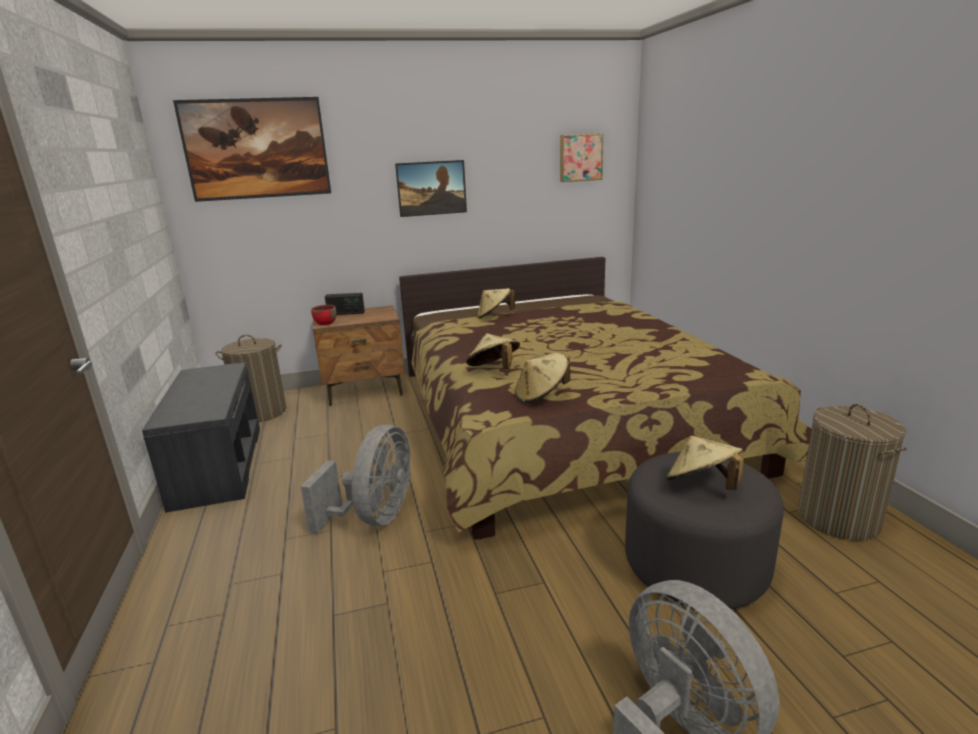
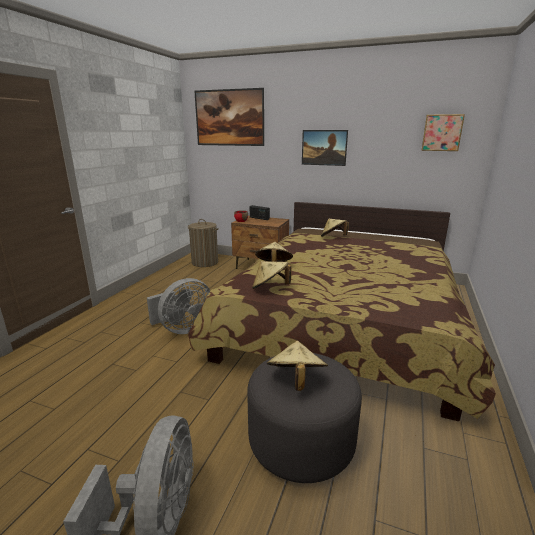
camera: 35 degrees right, 0 degrees up
grey bench [142,363,260,513] -> none
laundry basket [798,404,907,541] -> none

